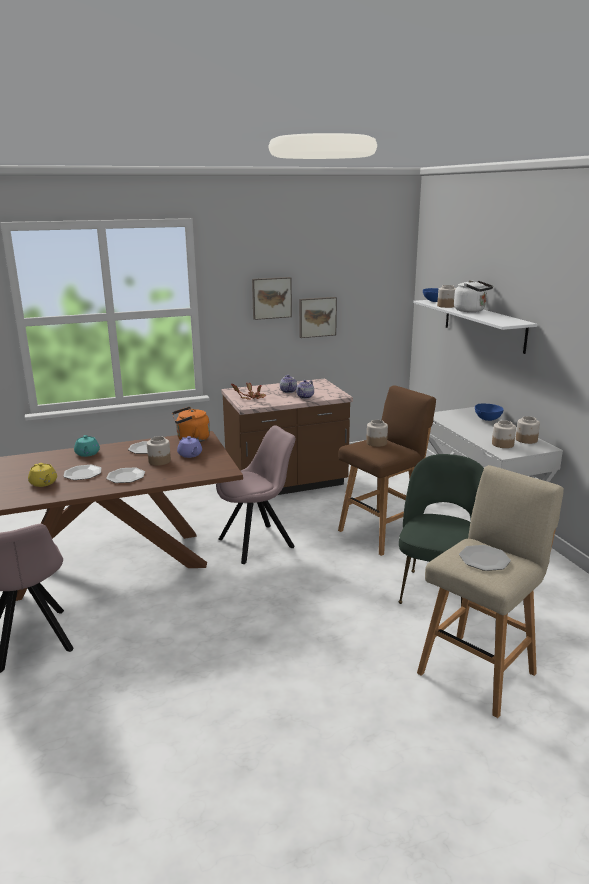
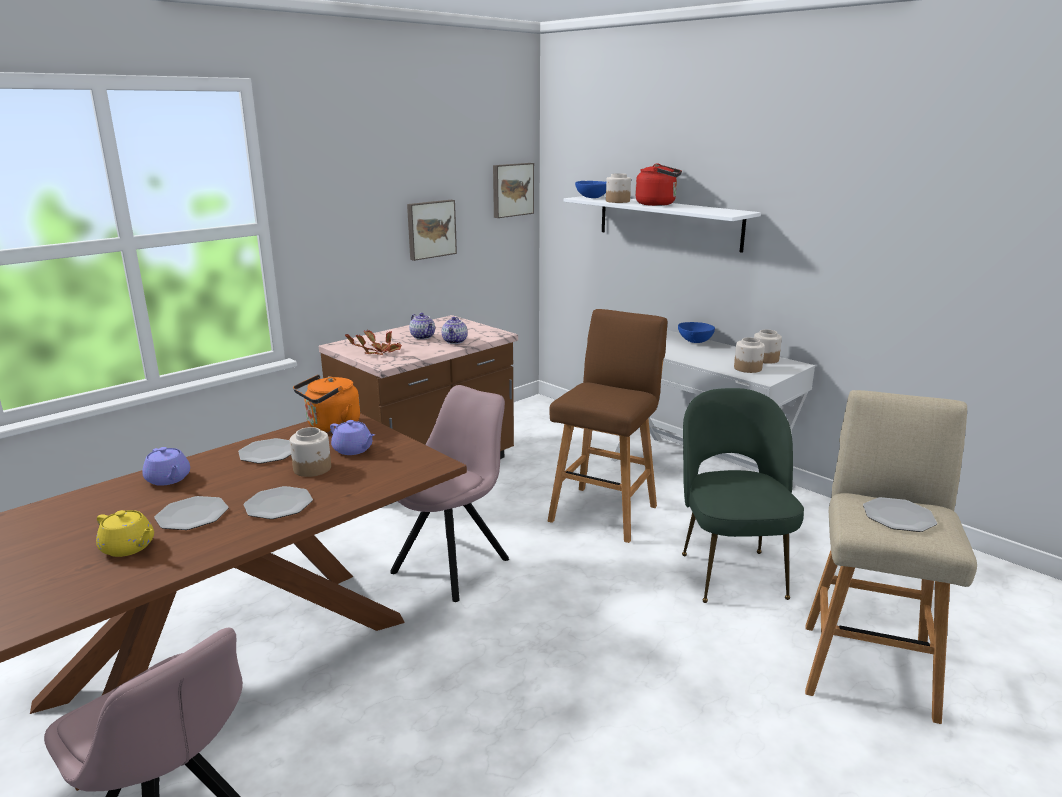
camera: 25 degrees left, 0 degrees up
turquoise teapot [74,435,100,457] -> purple teapot [142,447,190,486]
picture [252,277,292,320] -> picture moved to [493,163,534,218]
jar [366,420,388,447] -> none
white kettle [454,280,493,312] -> red kettle [635,163,682,206]

